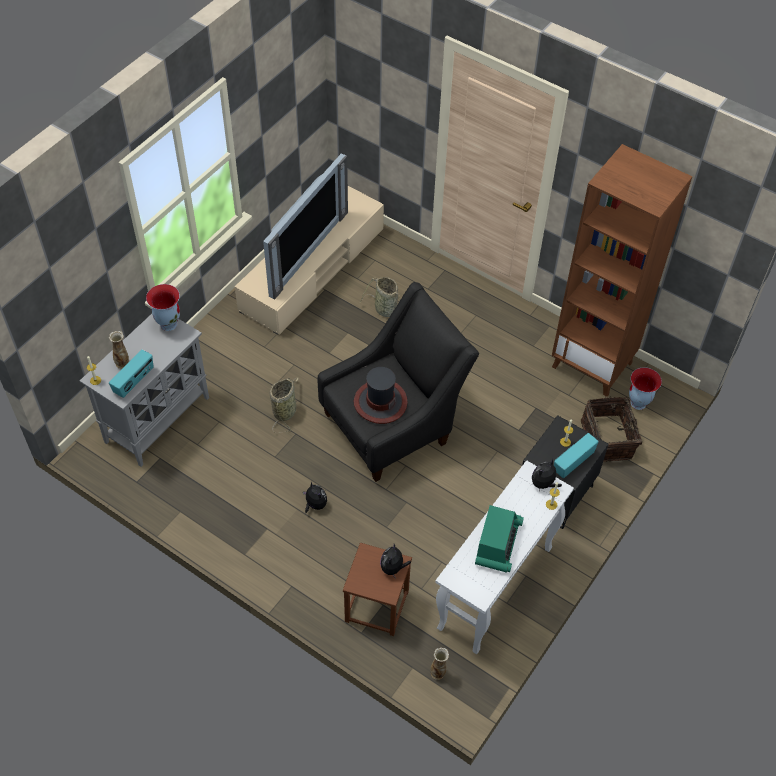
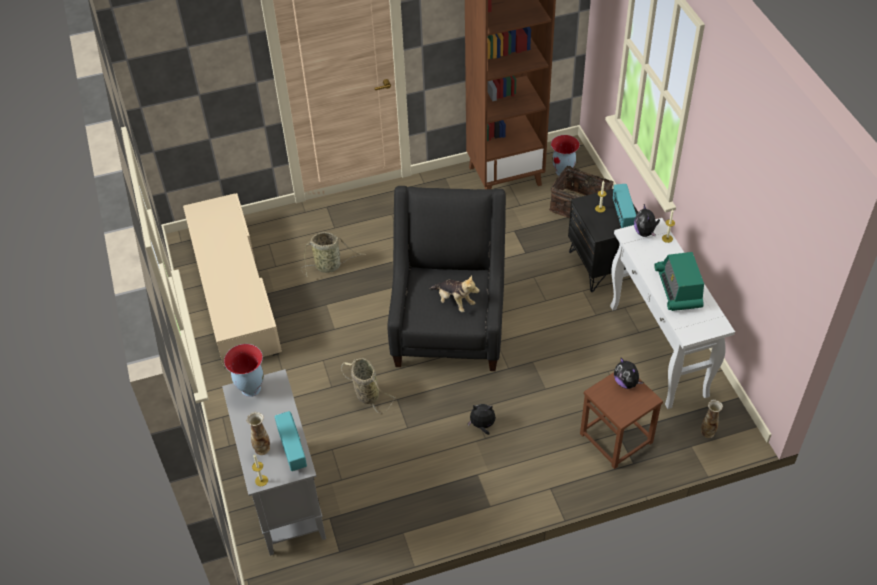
camera: 50 degrees left, 5 degrees down
television [263,153,348,300] -> none
hat [354,367,408,424] -> plush toy [430,275,480,312]
radio [475,505,524,573] -> radio turned 150 degrees counterclockwise [654,252,704,311]

